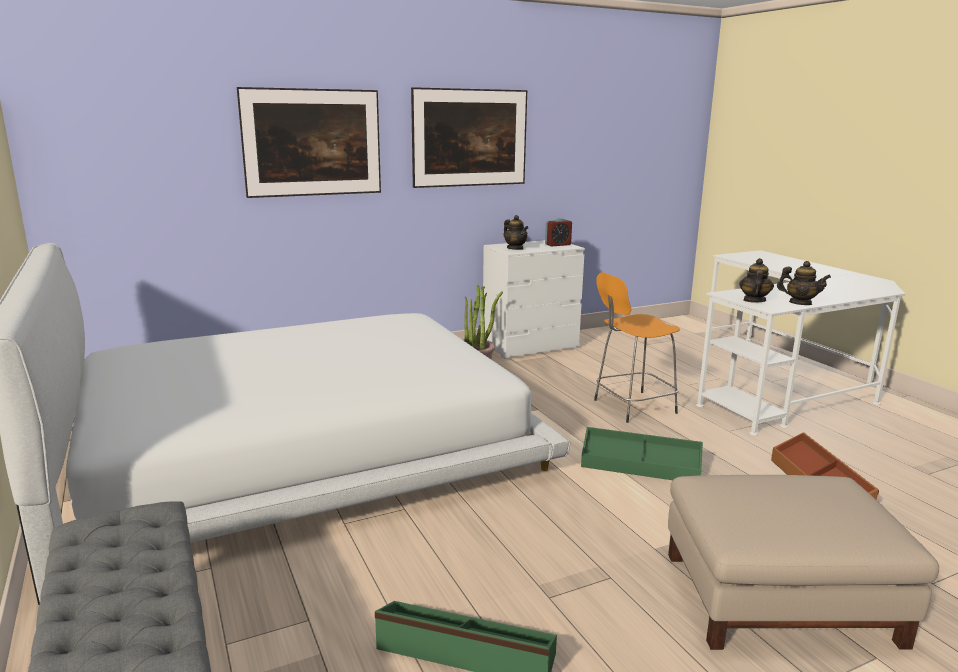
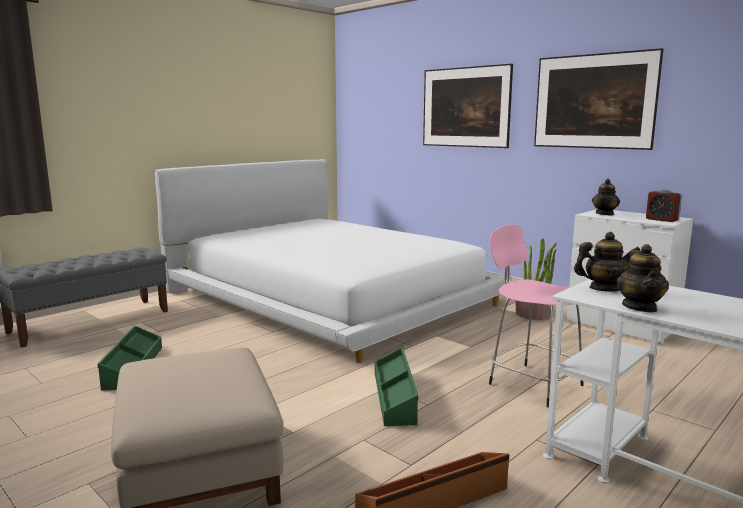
camera: 70 degrees right, 5 degrees down
orange stool [594,272,680,423] -> pink stool [489,224,584,407]

